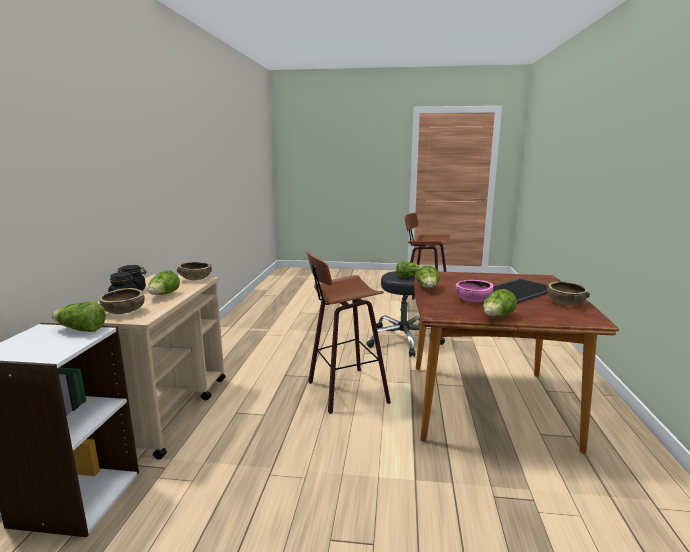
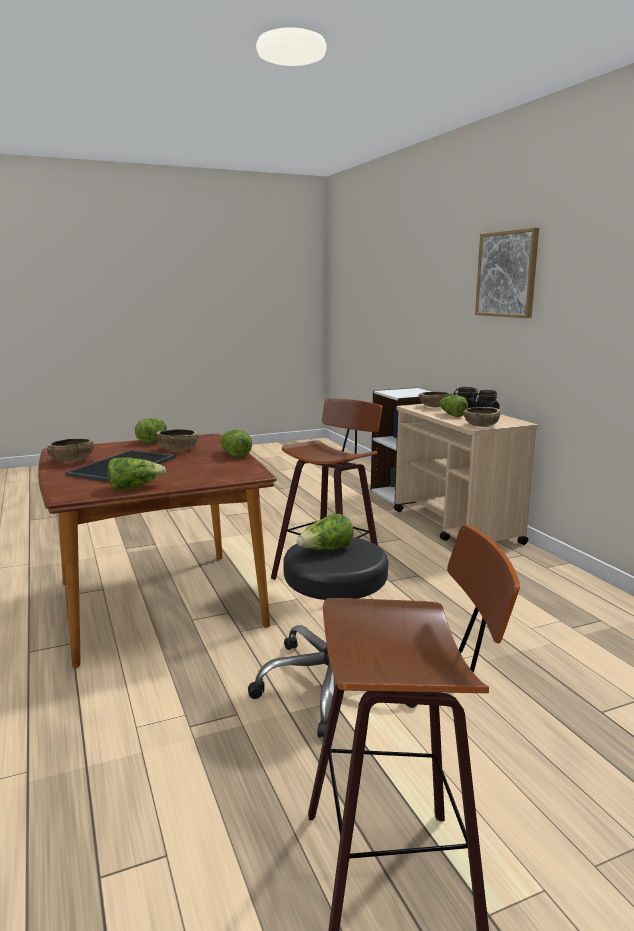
camera: 150 degrees right, 0 degrees up
lettuce [51,302,106,332] -> lettuce moved to [108,457,166,490]
pink bowl [455,280,493,302] -> brown bowl [156,429,199,451]
none -> picture [475,228,539,318]

